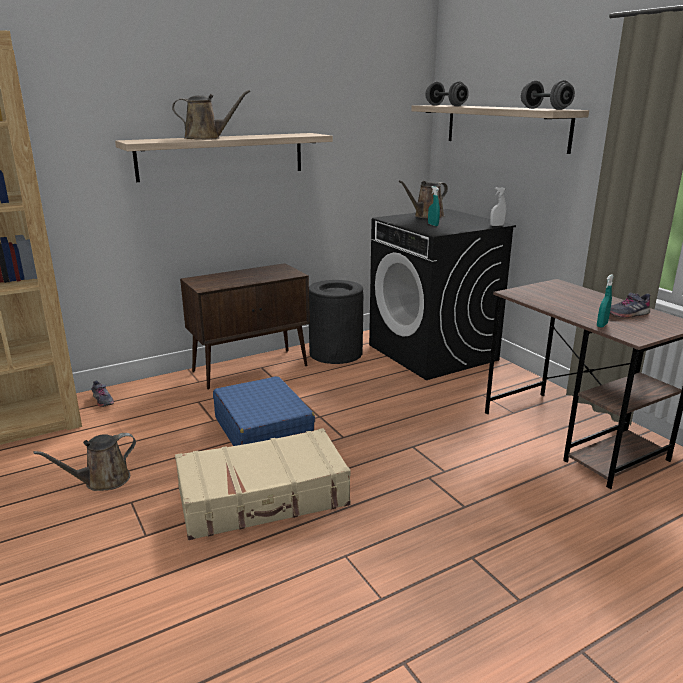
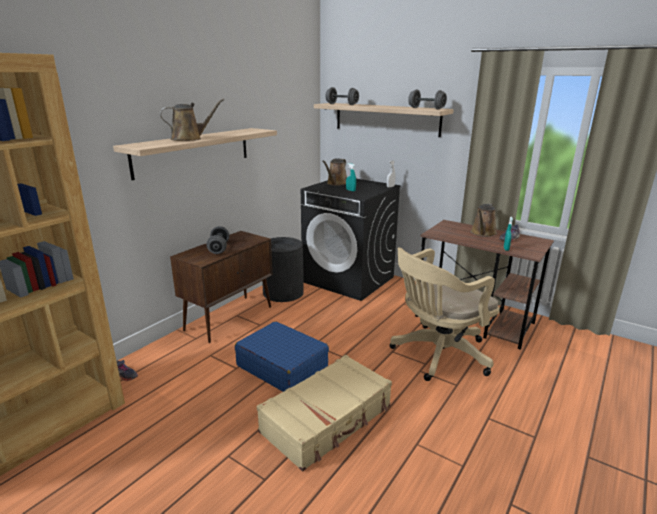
camera: 25 degrees left, 0 degrees up
brown watering can [34,433,136,491] -> brown watering can moved to [471,204,497,237]
none -> grey dumbbell [206,226,229,254]
none -> beige office chair [389,248,500,381]

